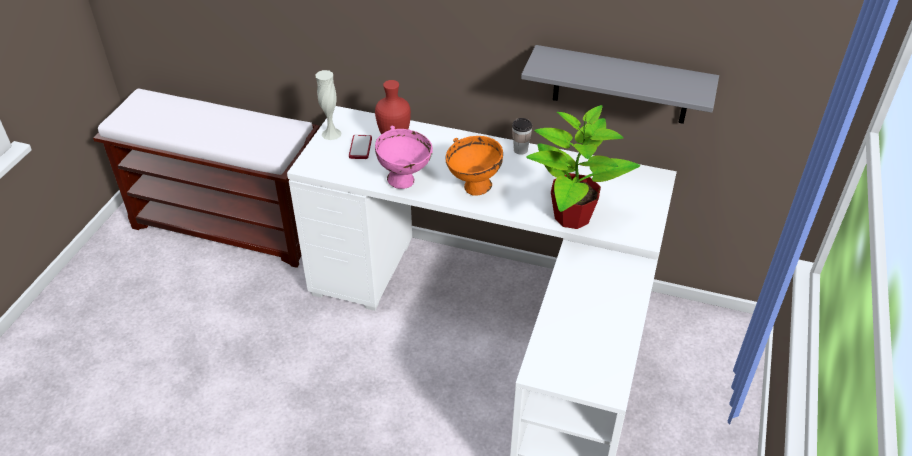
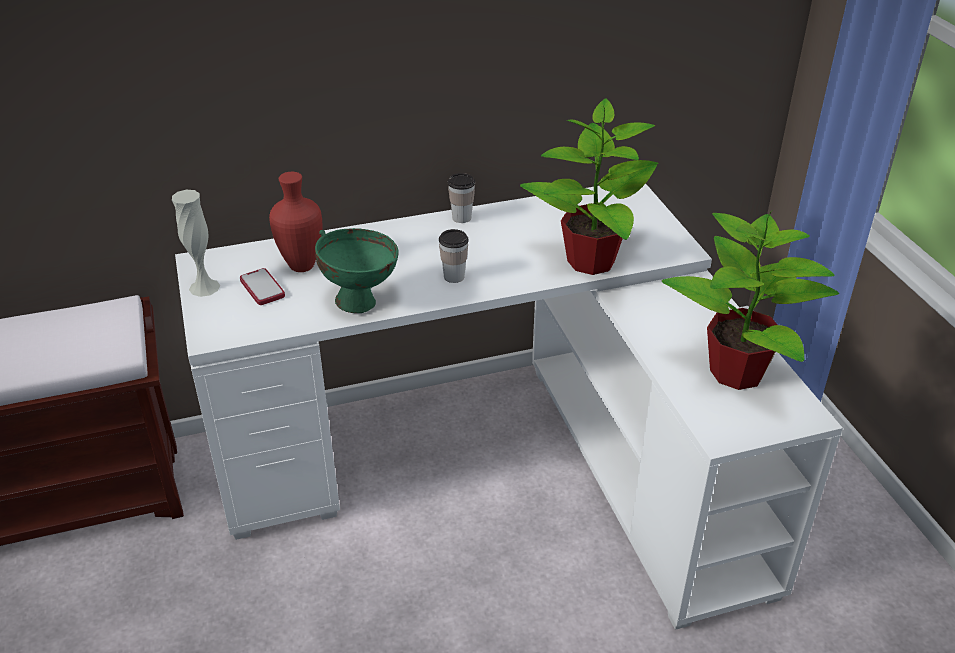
camera: 35 degrees left, 5 degrees down
pink bowl [375,126,433,189] -> green bowl [315,228,399,313]
orange bowl [446,136,503,196] -> cup [439,229,469,283]
grey shelf [521,45,719,124] -> none
none -> potted plant [662,210,839,390]

